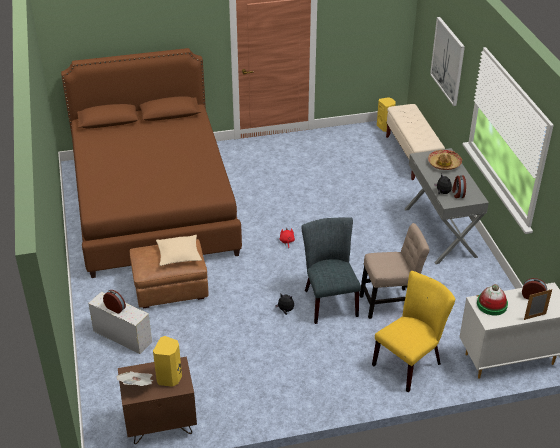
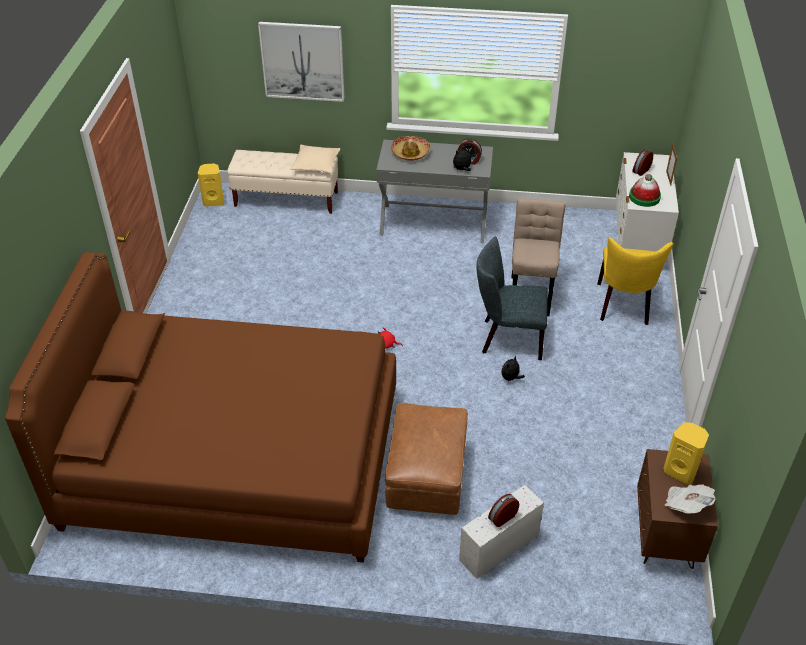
camera: 70 degrees left, 5 degrees up
beige pillow [156,235,202,266] -> beige pillow moved to [291,145,341,174]
yellow chair [372,271,455,392] -> yellow chair turned 150 degrees counterclockwise [598,237,673,325]

